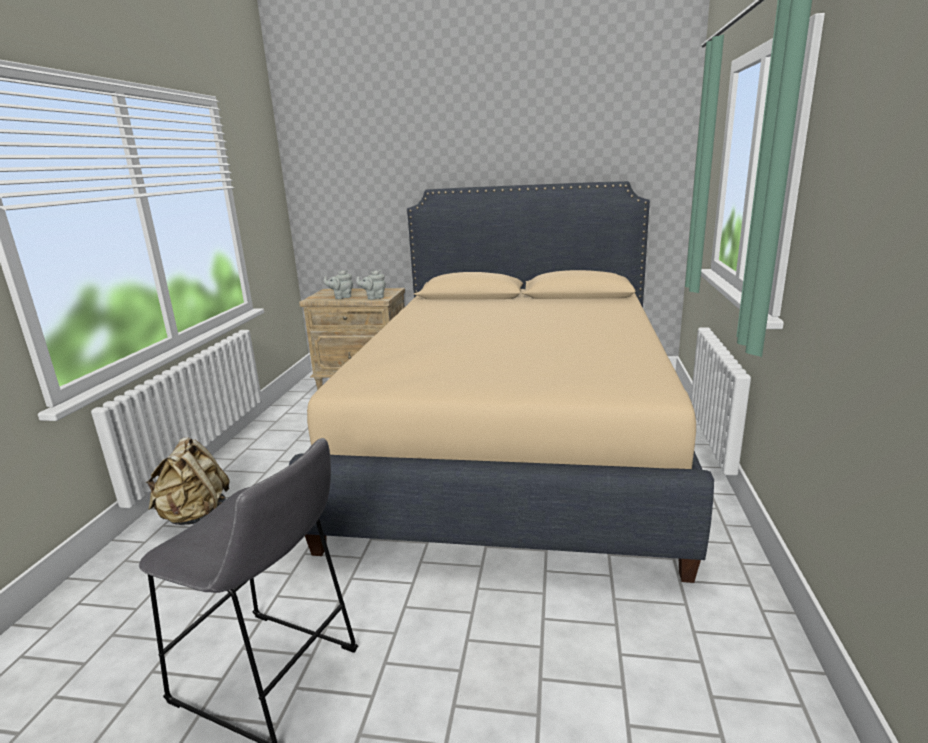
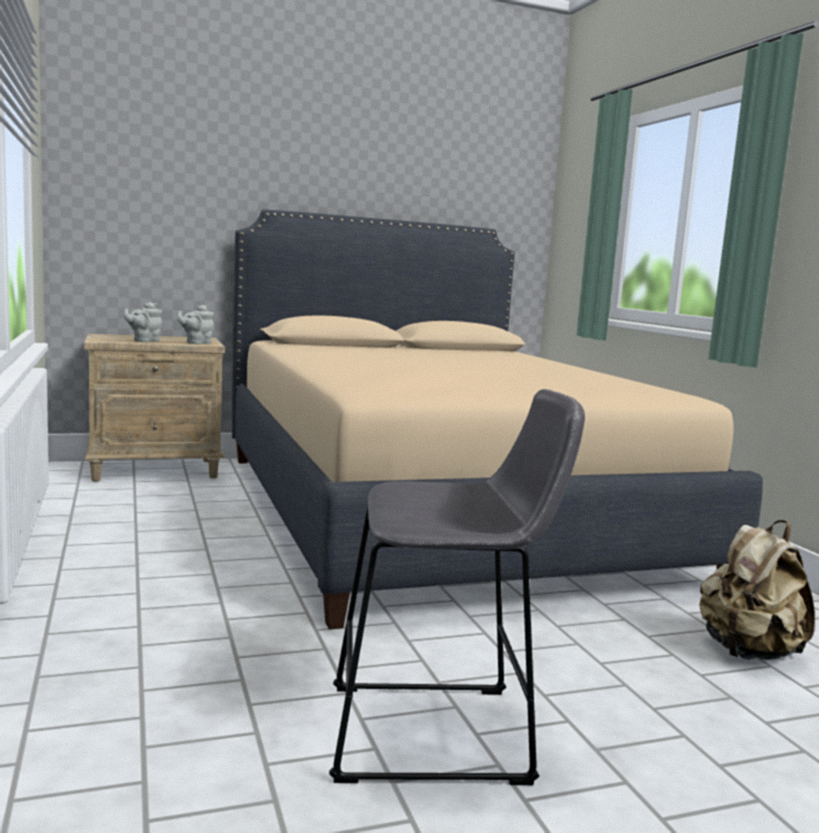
camera: 30 degrees left, 10 degrees down
beige backpack [146,437,230,525] -> beige backpack moved to [699,520,815,660]

